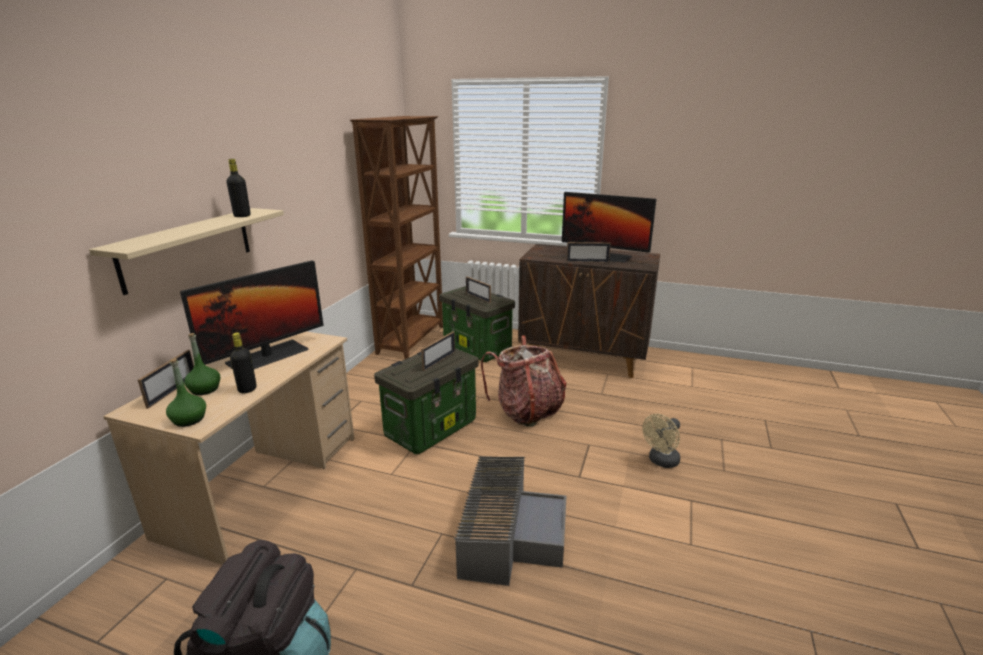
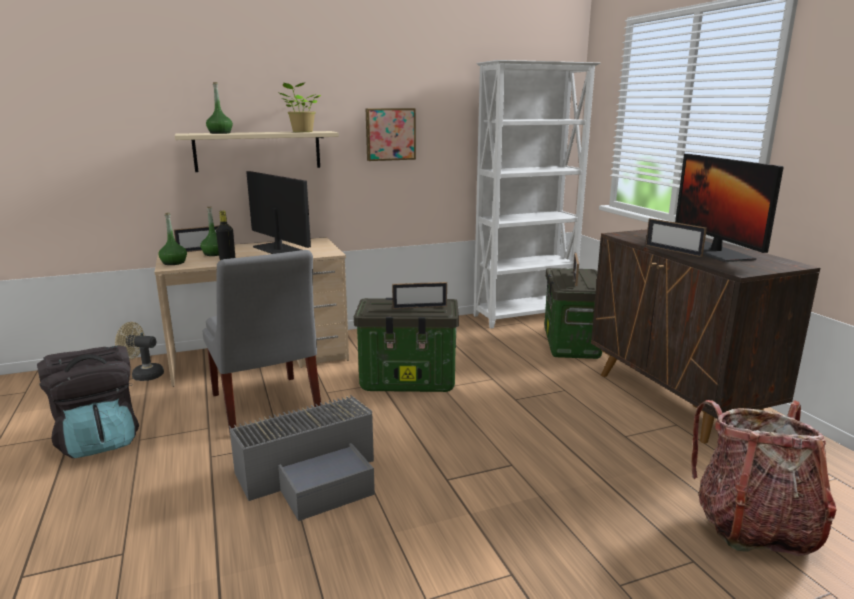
camera: 50 degrees right, 5 degrees down
monitor [180,260,323,369] -> monitor turned 135 degrees counterclockwise [246,171,311,254]
black bottle [227,159,251,217] -> potted plant [279,83,321,132]
brown bookcase [350,116,443,359] -> white bookcase [474,60,600,328]
backpack [481,335,567,427] -> backpack moved to [691,400,837,556]
beige fan [643,414,680,468] -> beige fan moved to [115,322,164,381]
none -> grey chair [202,250,321,432]
none -> green bottle [206,82,233,134]
none -> picture [366,108,416,161]

